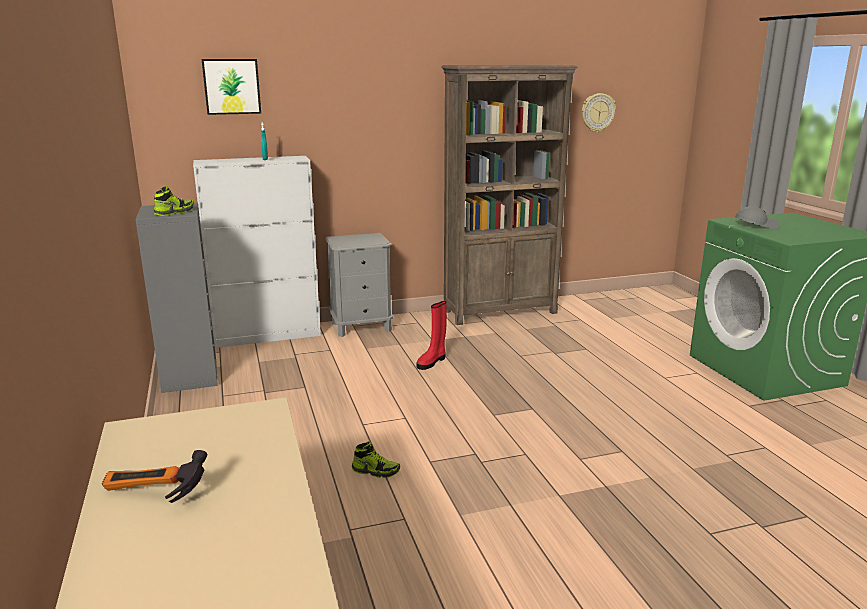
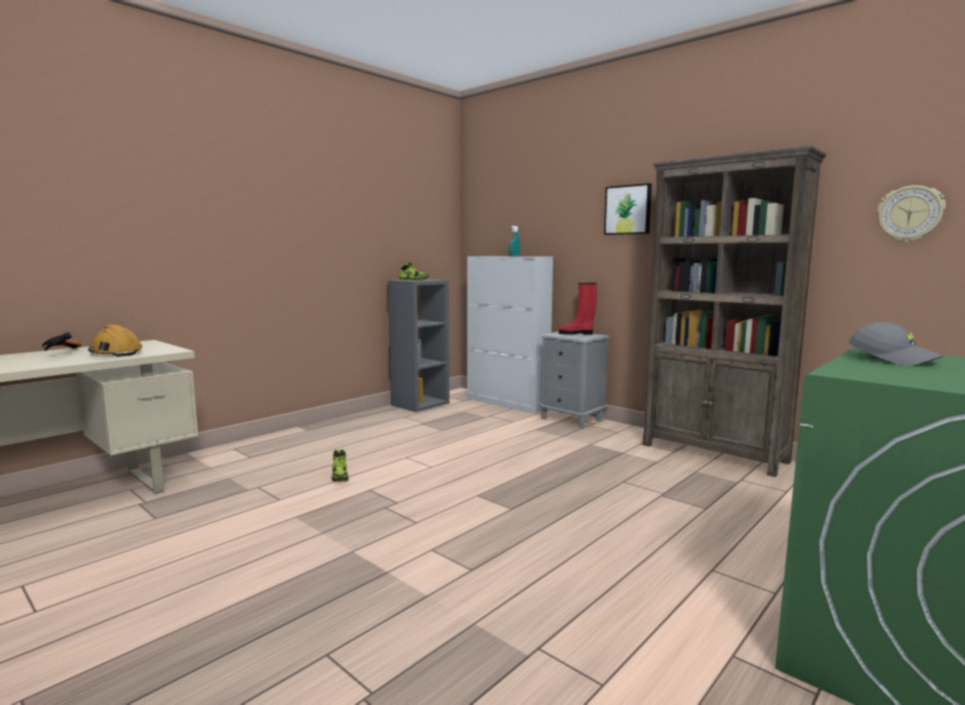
camera: 60 degrees right, 10 degrees down
picture [202,59,261,115] -> picture moved to [604,183,652,235]
red boot [417,301,447,370] -> red boot moved to [559,283,597,335]
none -> orange hard hat [88,325,142,357]

